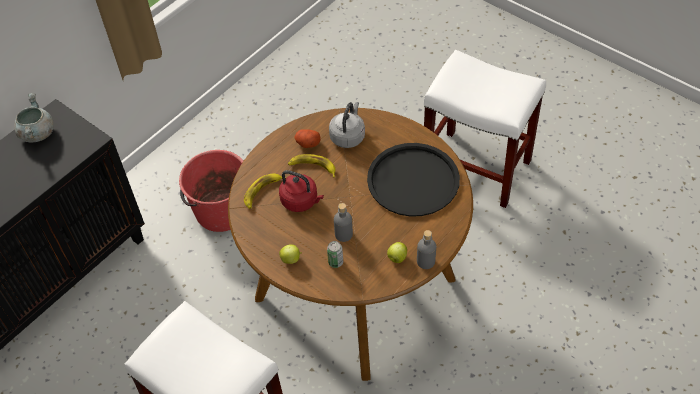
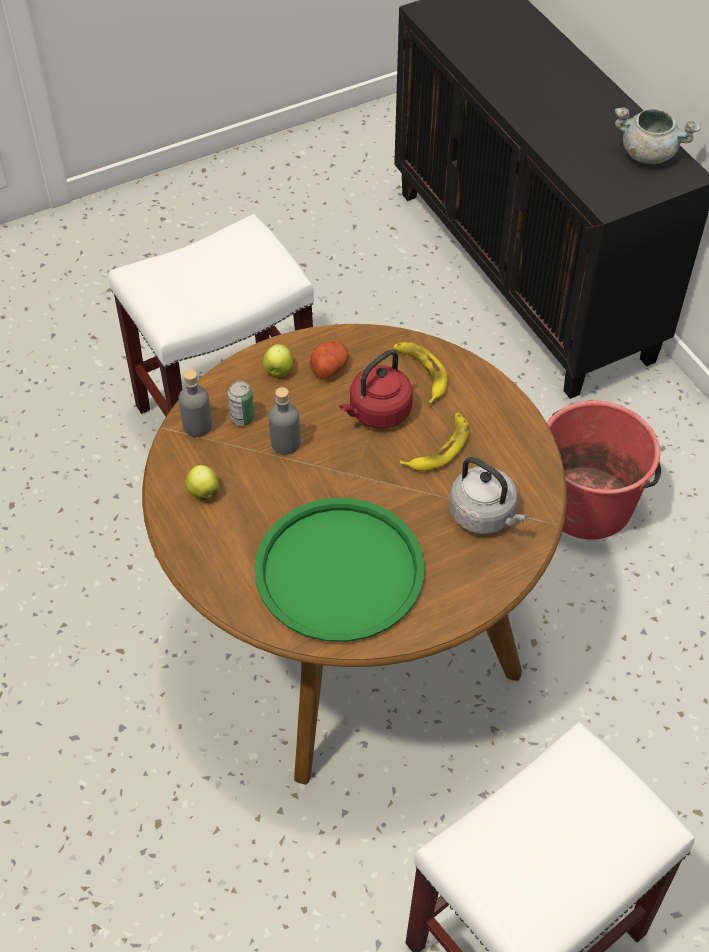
camera: 110 degrees right, 0 degrees up
potato [294,129,321,148] -> potato moved to [310,341,349,380]
black tray [367,143,460,217] -> green tray [255,498,425,642]
grey bottle [417,230,436,269] -> grey bottle moved to [179,370,212,437]

